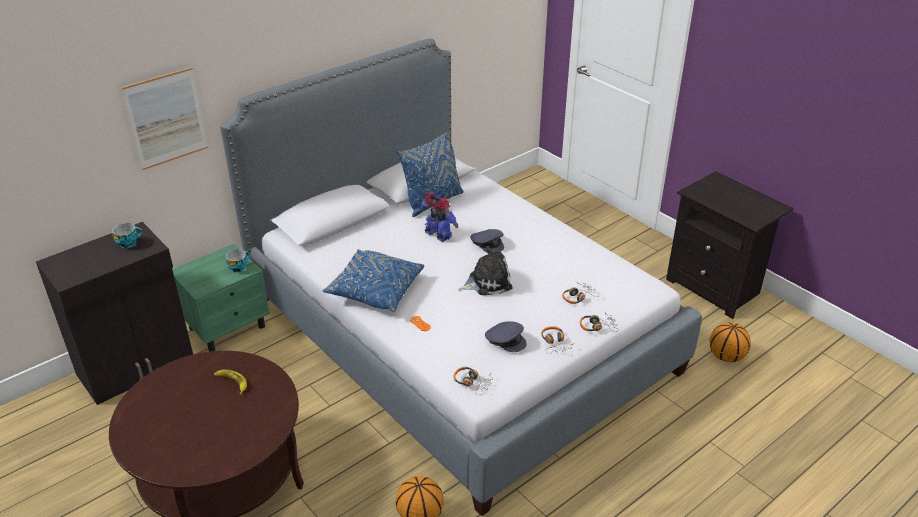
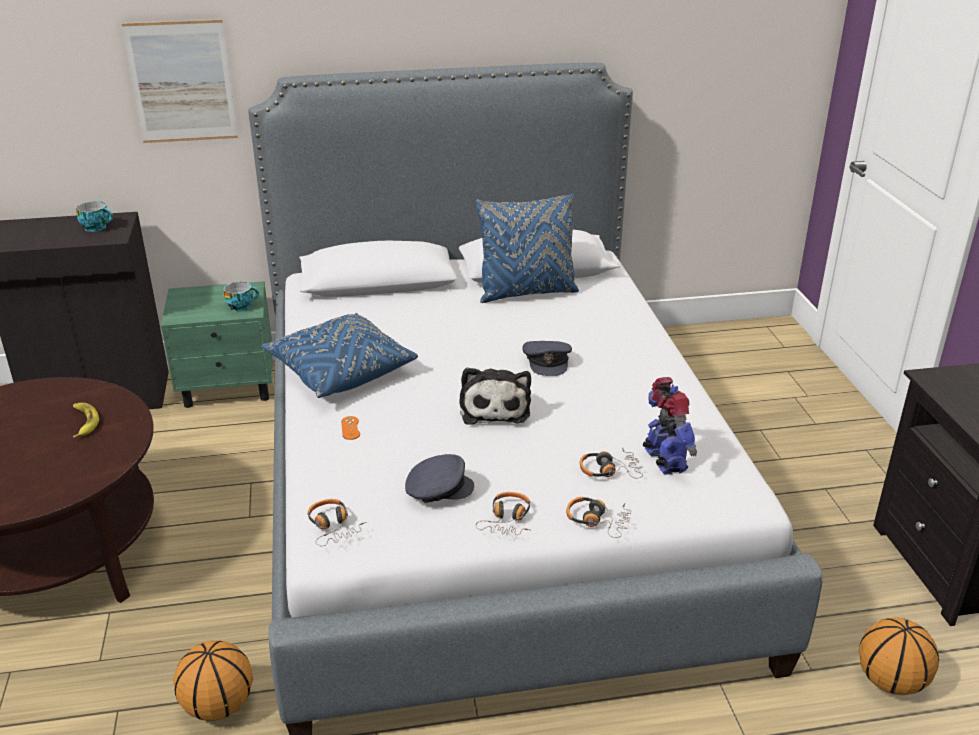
camera: 30 degrees right, 5 degrees down
toy robot [421,191,458,242] -> toy robot moved to [643,377,697,475]
plush toy [458,246,513,295] -> plush toy turned 75 degrees clockwise [459,367,531,425]
grey cap [485,321,527,352] -> grey cap turned 75 degrees counterclockwise [405,454,474,503]

